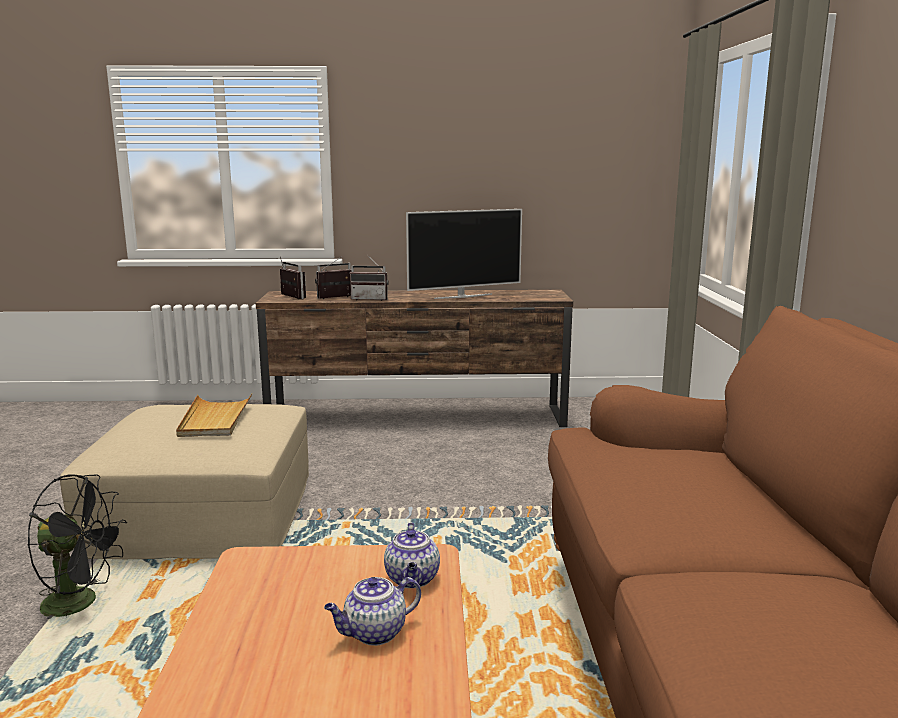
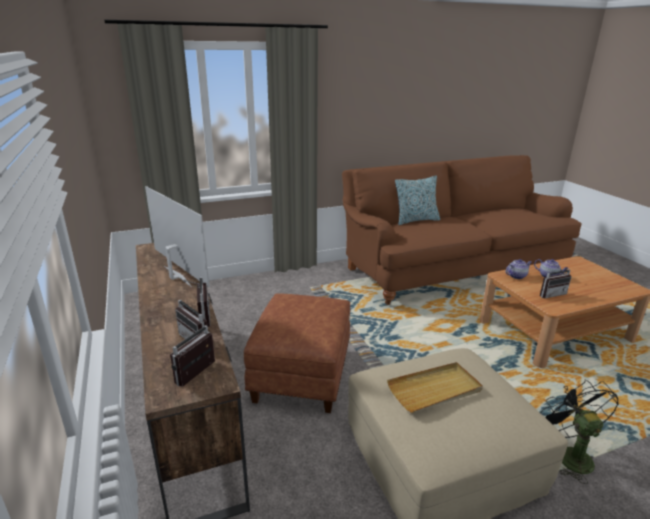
camera: 110 degrees left, 10 degrees up
none -> brown ottoman [244,294,350,413]
none -> pillow [395,175,440,225]
none -> radio [540,261,571,299]

